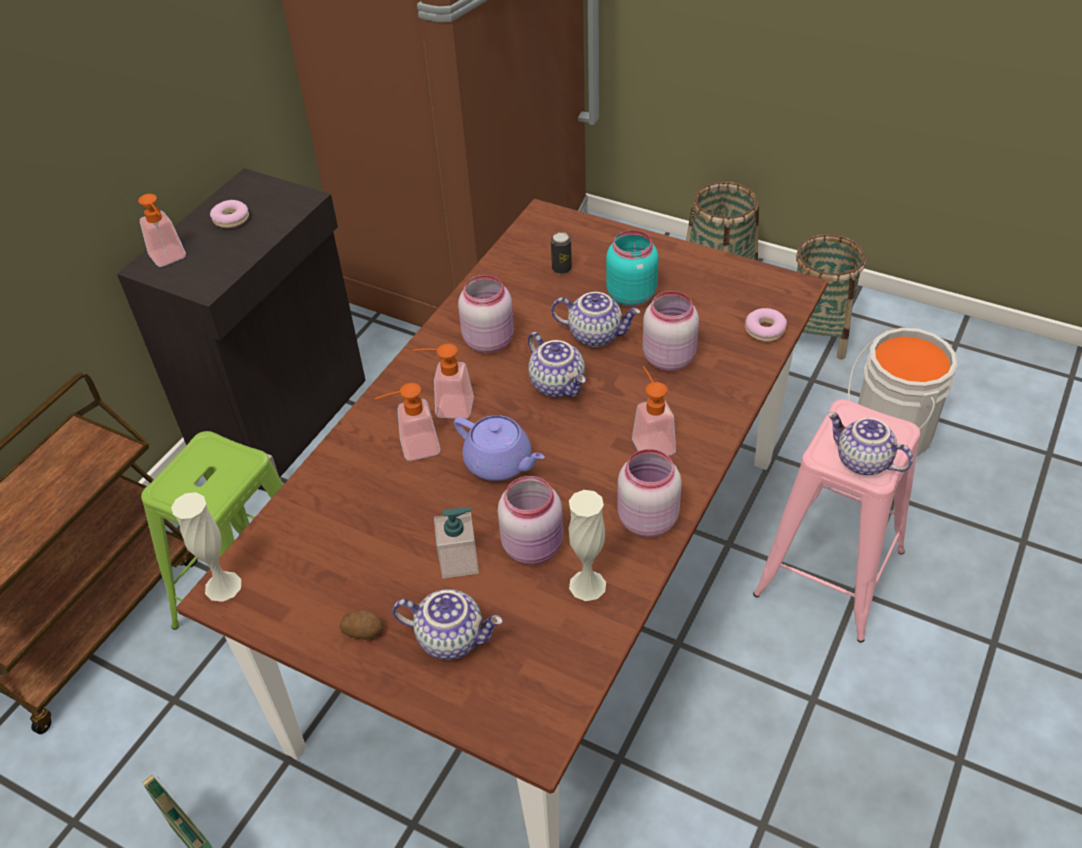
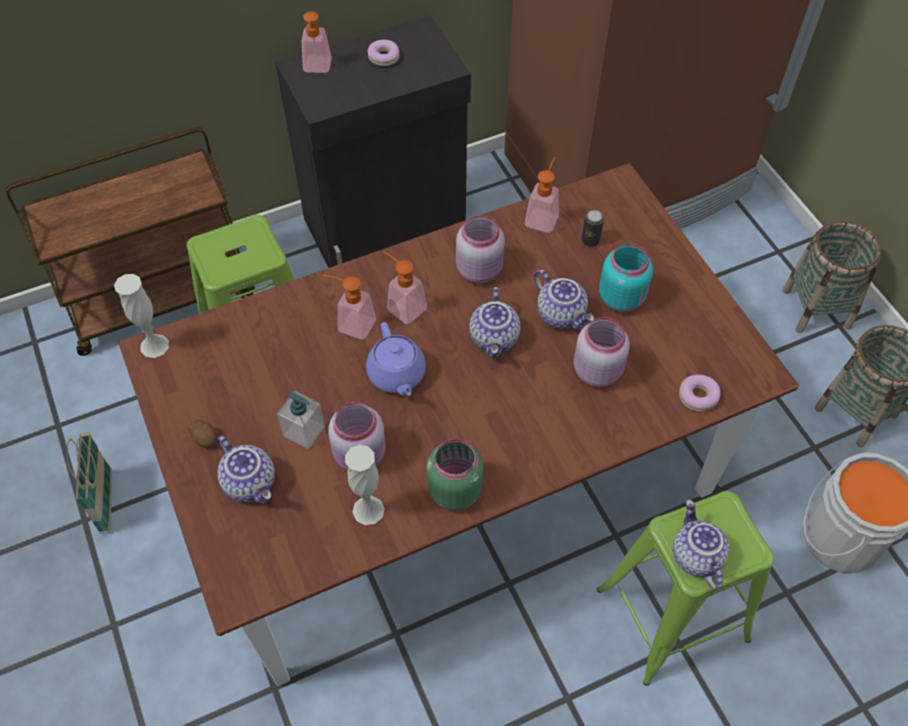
camera: 35 degrees right, 10 degrees up
pink jar [617,449,682,537] -> green jar [427,439,483,511]
soap dispenser [632,366,676,456] -> soap dispenser moved to [525,157,559,233]
pink stool [753,399,920,643] -> green stool [597,491,774,686]

